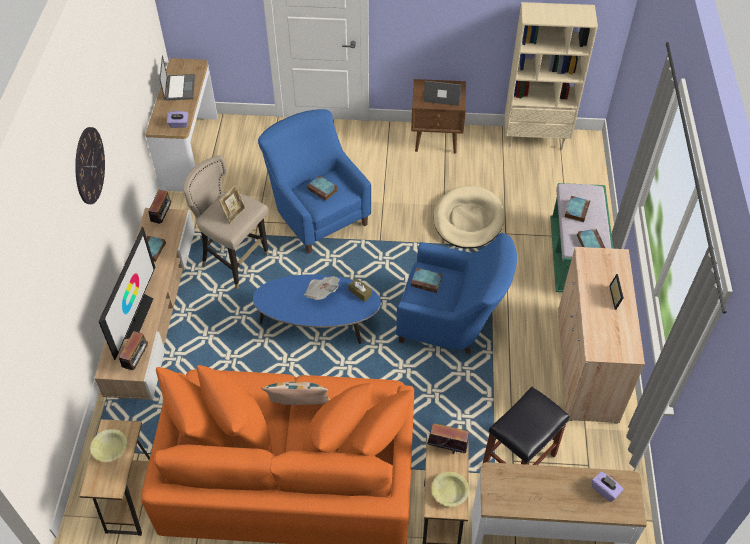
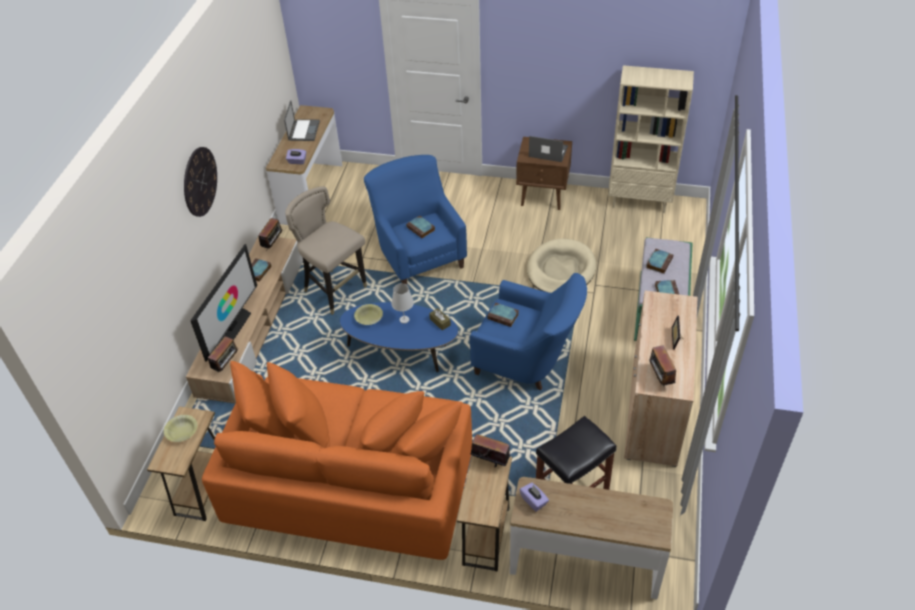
camera: 10 degrees right, 5 degrees down
picture frame [219,185,246,224] -> none
pillow [261,382,330,405] -> none
newspaper [304,276,340,300] -> white table lamp [391,283,414,324]
yellow bowl [431,472,469,507] -> yellow bowl moved to [354,304,383,325]
purple tissue box [592,471,624,502] -> purple tissue box moved to [520,482,549,512]
none -> radio [649,345,676,387]

